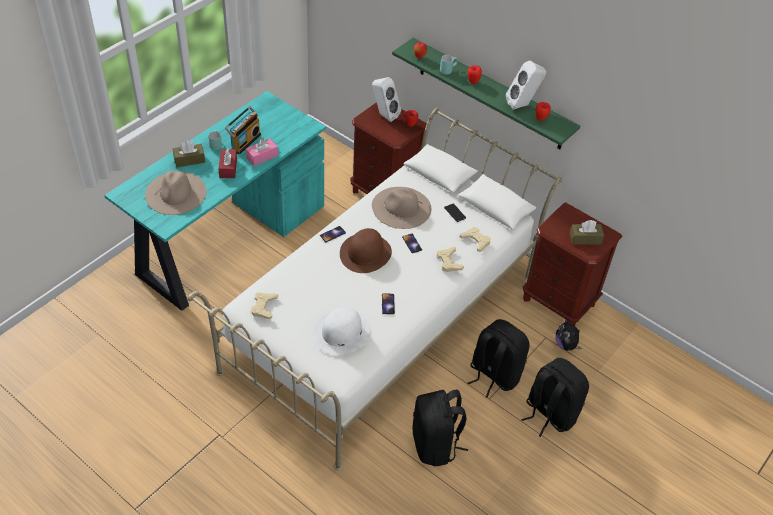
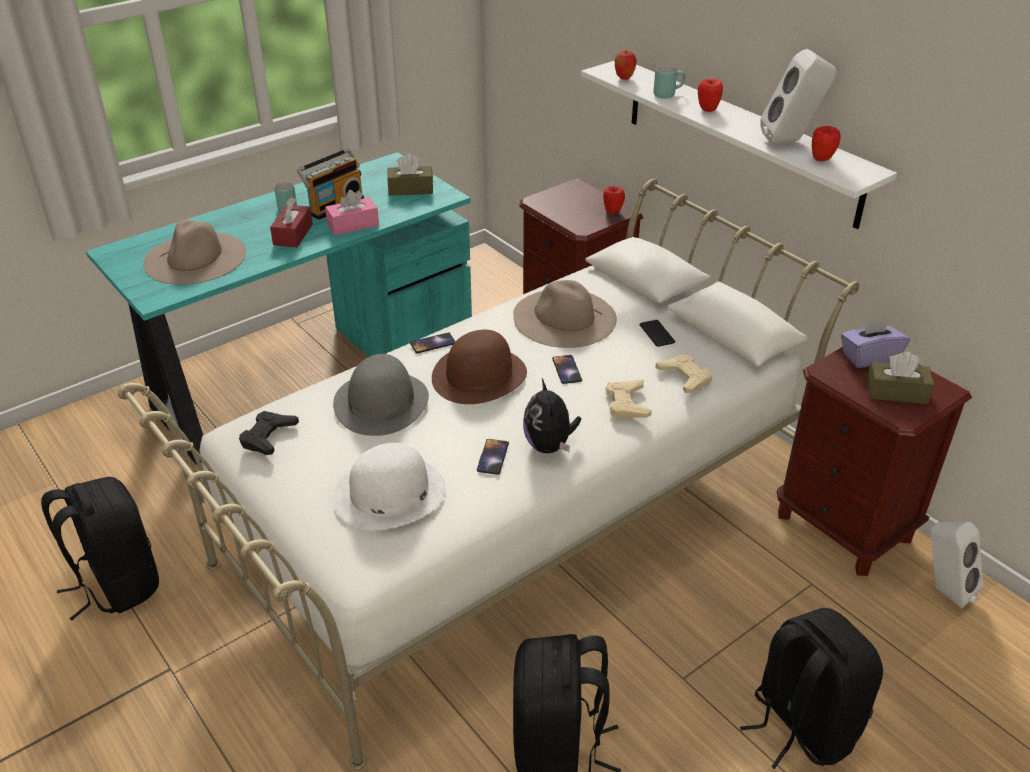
camera: 15 degrees right, 10 degrees down
brown tissue box [173,140,205,167] -> brown tissue box moved to [387,154,433,196]
beige game controller [251,293,278,319] -> black game controller [239,411,299,455]
white speaker [372,77,401,122] -> white speaker moved to [931,522,983,608]
green shelf [392,38,580,149] -> white shelf [581,61,897,229]
black backpack [467,319,529,398] -> black backpack moved to [41,477,159,621]
plush toy [556,319,581,351] -> plush toy moved to [523,379,581,453]
none -> grey hat [333,354,429,436]
none -> purple tissue box [841,316,910,368]

